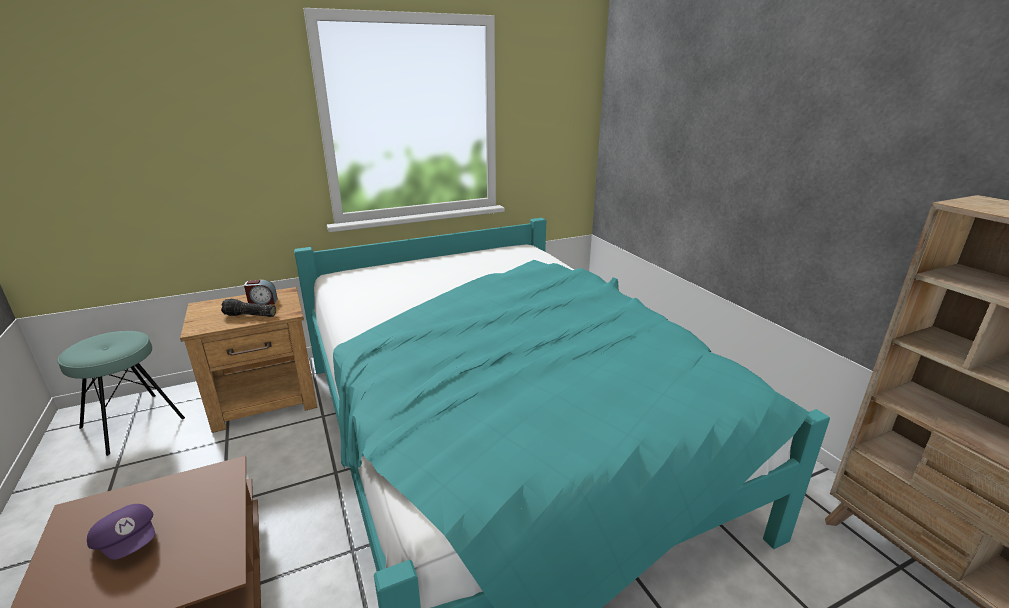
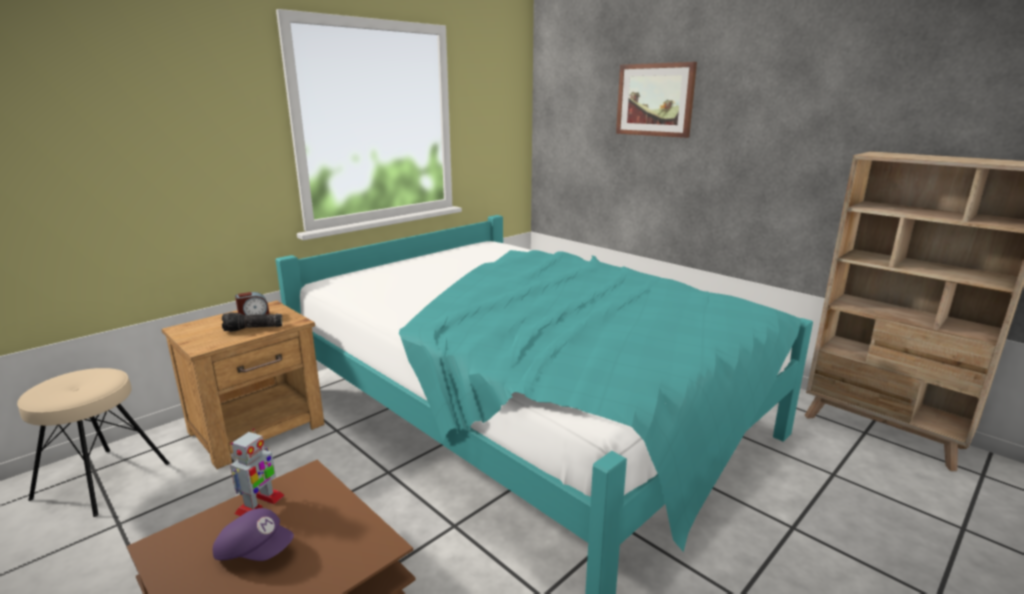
camera: 20 degrees left, 5 degrees down
turquoise stool [58,331,185,456] -> beige stool [17,368,170,517]
none -> toy robot [230,428,284,516]
none -> picture [616,62,697,138]

